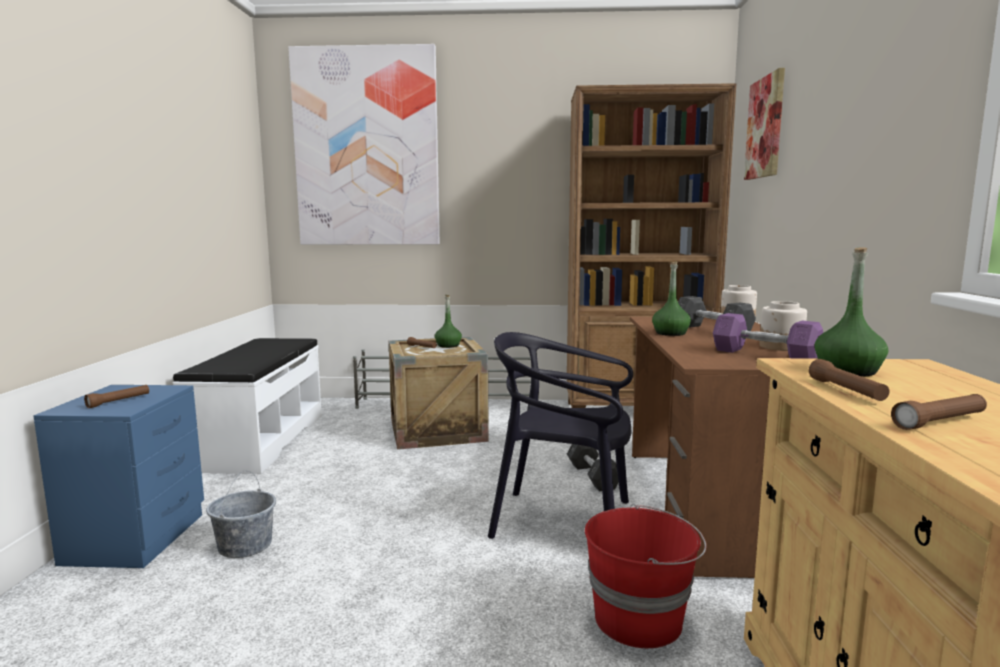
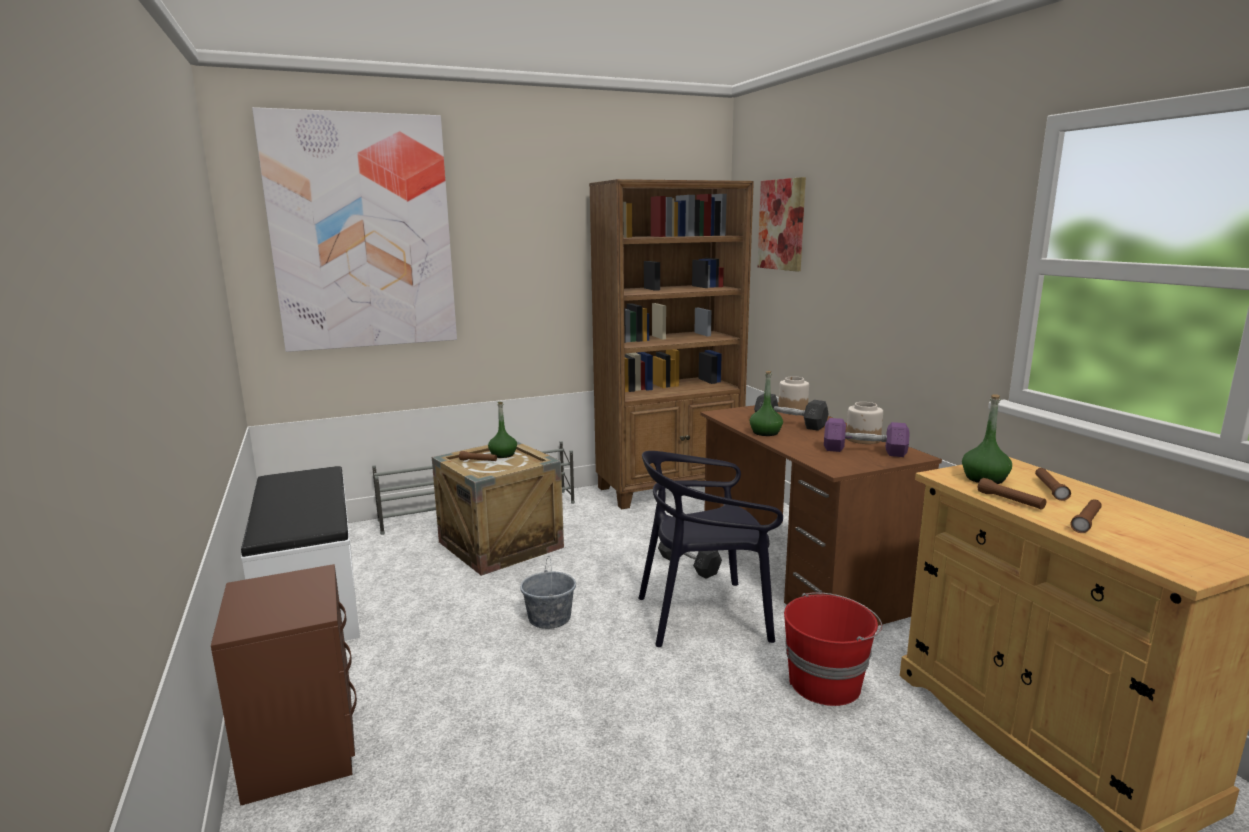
camera: 25 degrees left, 5 degrees up
blue nightstand [34,385,204,568] -> brown nightstand [211,564,357,806]
brown flashlight [84,385,149,408] -> brown flashlight moved to [1035,468,1071,501]
grey bucket [206,471,276,558] -> grey bucket moved to [520,556,576,629]

